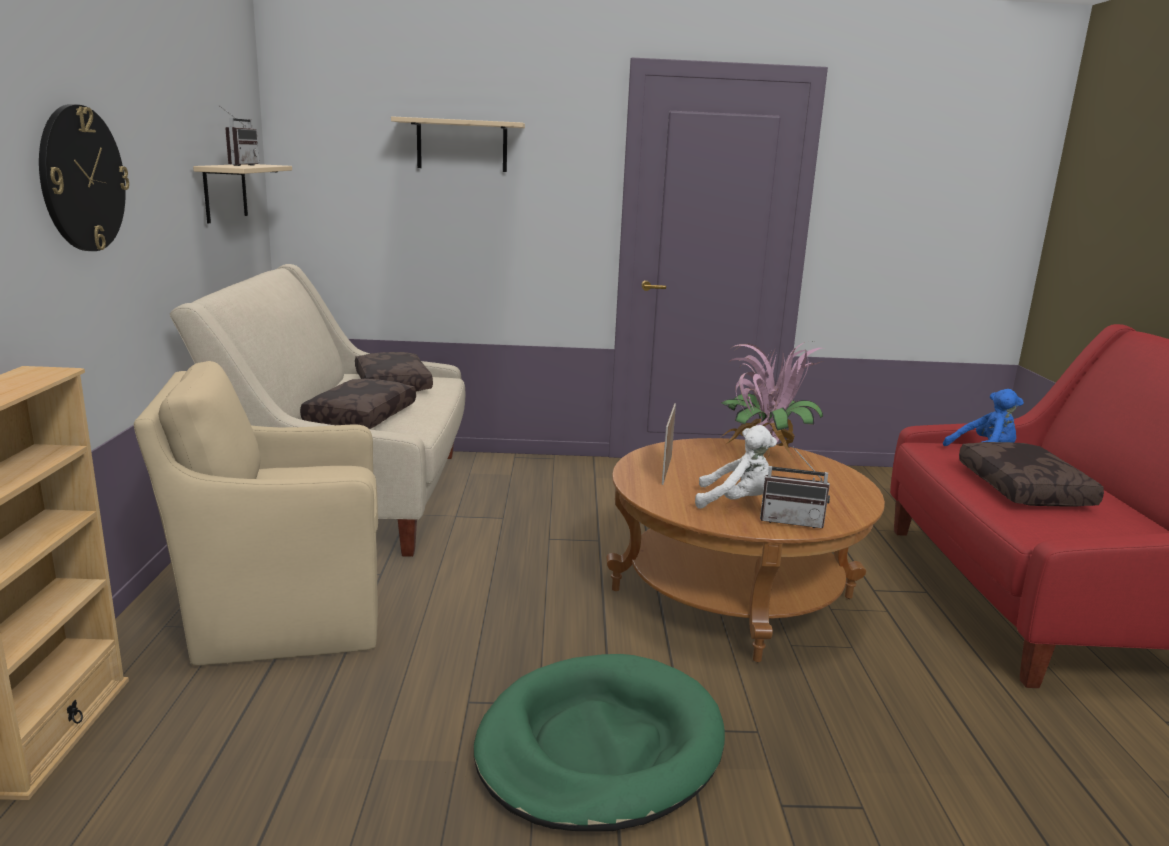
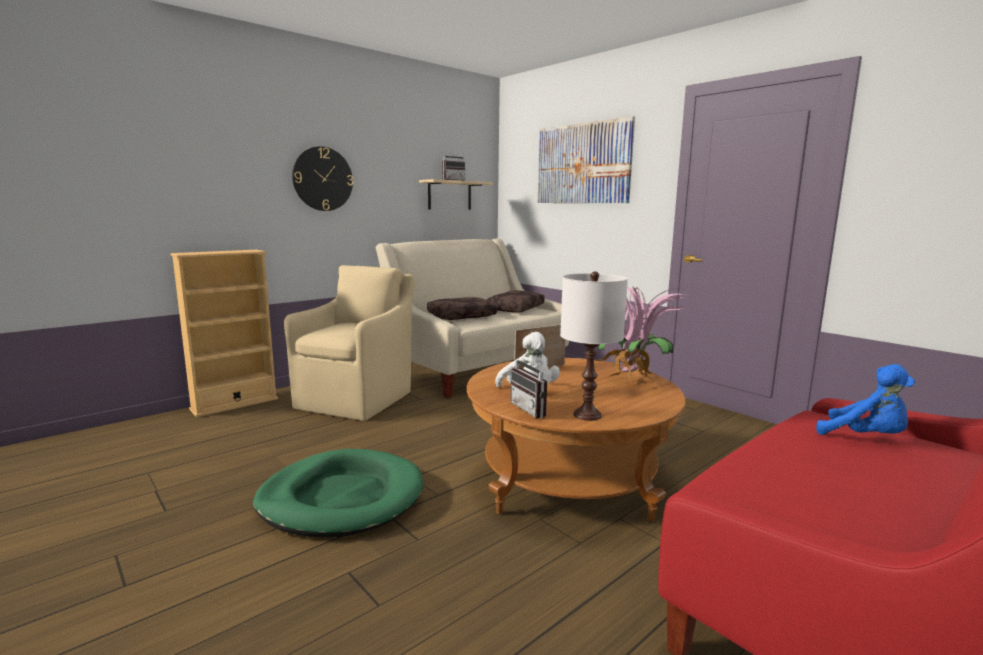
camera: 50 degrees right, 5 degrees down
beige armchair [134,361,378,666] -> beige armchair turned 75 degrees clockwise [284,265,414,421]
beige shelf [391,116,525,172] -> picture [538,116,635,203]
brown pillow [959,442,1104,507] -> none
none -> white table lamp [560,271,628,421]

